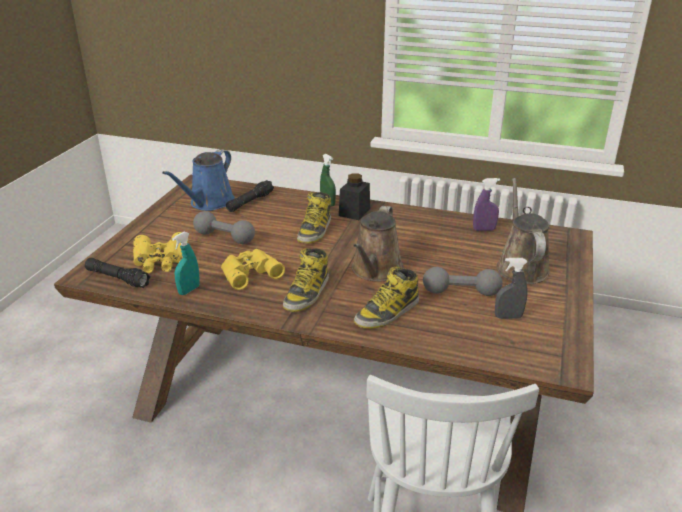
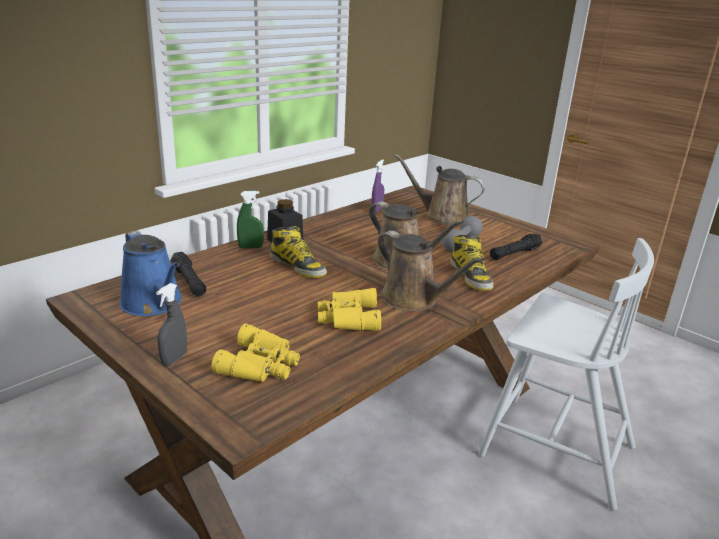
camera: 65 degrees left, 5 degrees down
black flashlight [85,258,150,288] -> black flashlight moved to [490,233,542,260]
turquoise spray bottle [172,232,200,295] -> none
grey dumbbell [193,211,255,244] -> none
boot [283,248,329,312] -> brown watering can [378,231,485,311]
grey spray bottle [495,258,527,319] -> grey spray bottle moved to [156,283,187,366]

